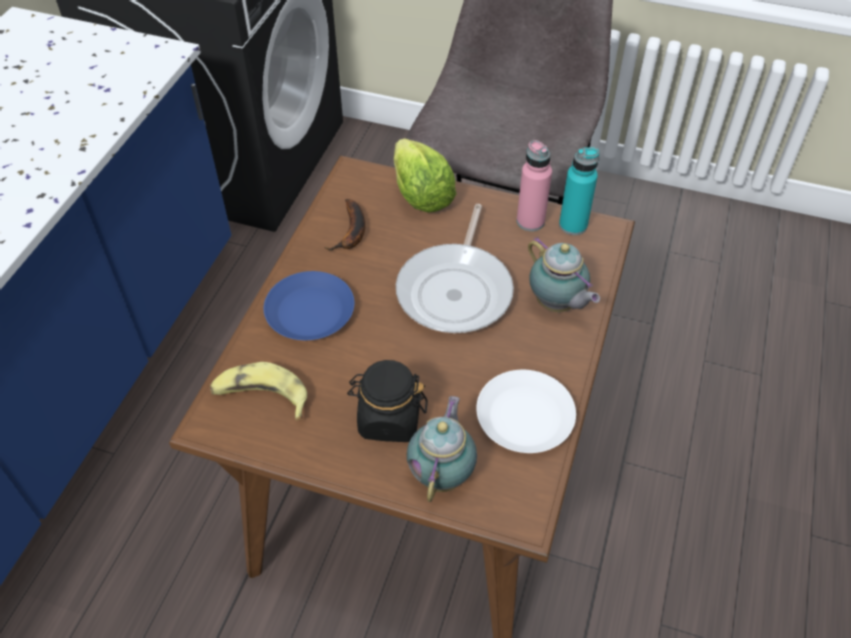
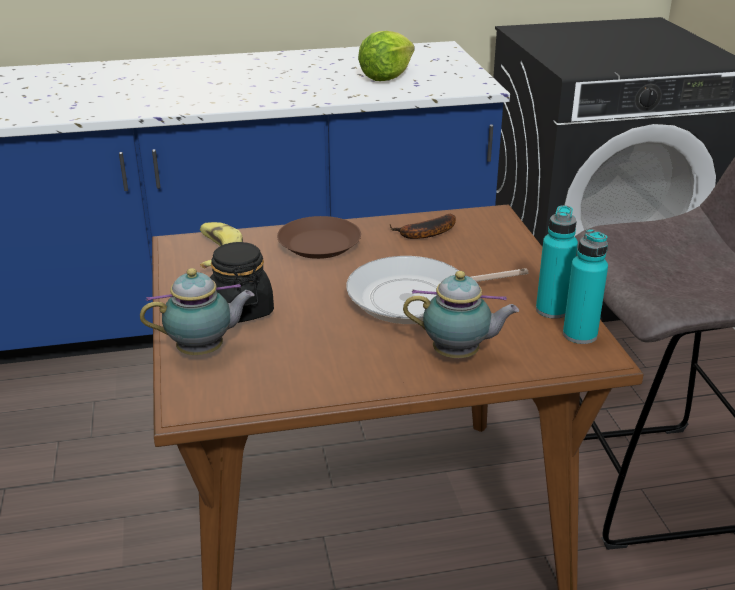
camera: 60 degrees right, 20 degrees down
blue plate [264,271,354,340] -> brown plate [277,216,361,259]
lettuce [394,139,456,213] -> lettuce moved to [358,31,415,81]
white plate [476,370,576,453] -> none
pink bottle [517,140,552,231] -> turquoise bottle [536,205,578,319]
teapot [528,237,600,312] -> teapot turned 105 degrees counterclockwise [403,271,519,358]

